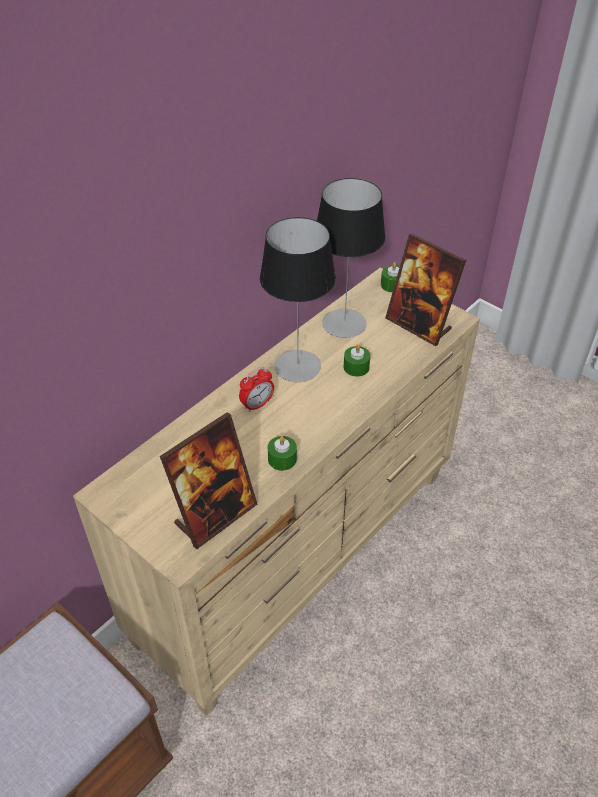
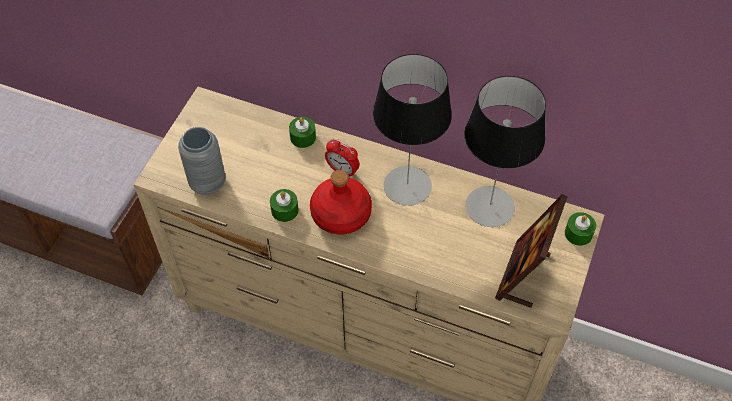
camera: 70 degrees right, 10 degrees up
picture frame [160,412,257,549] -> grey vase [178,127,226,195]
green candle [344,344,371,377] -> green candle moved to [289,117,316,148]
none -> red bottle [310,170,372,234]

